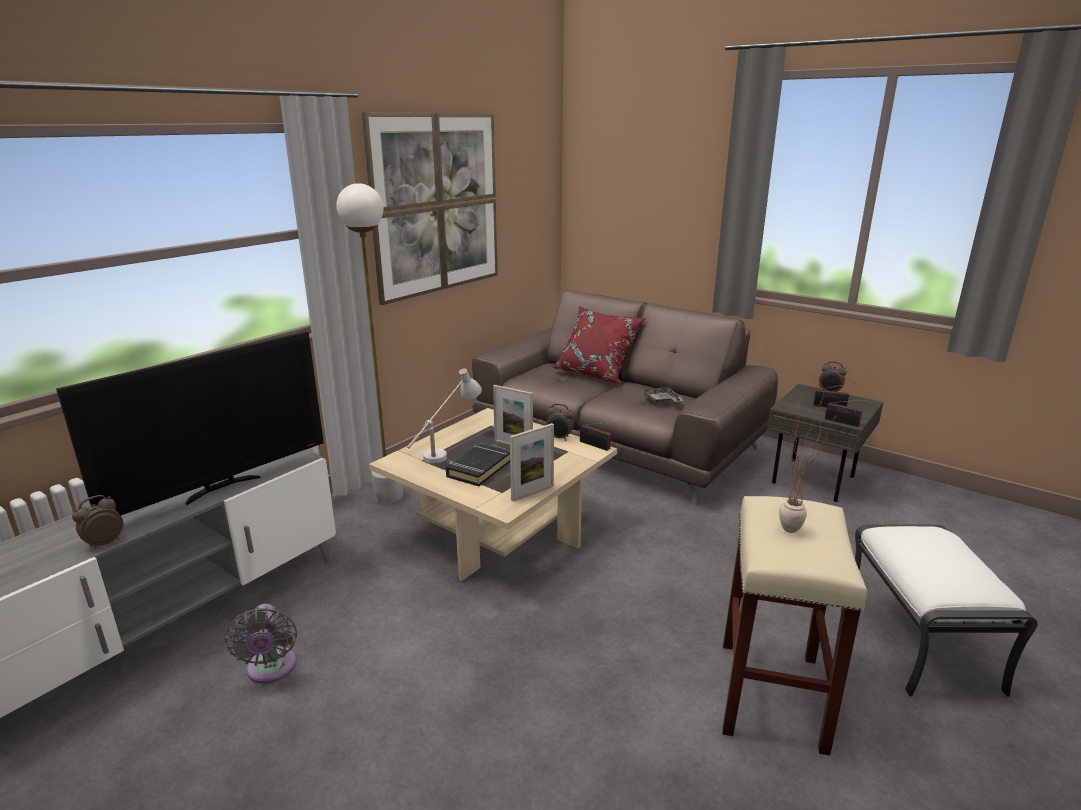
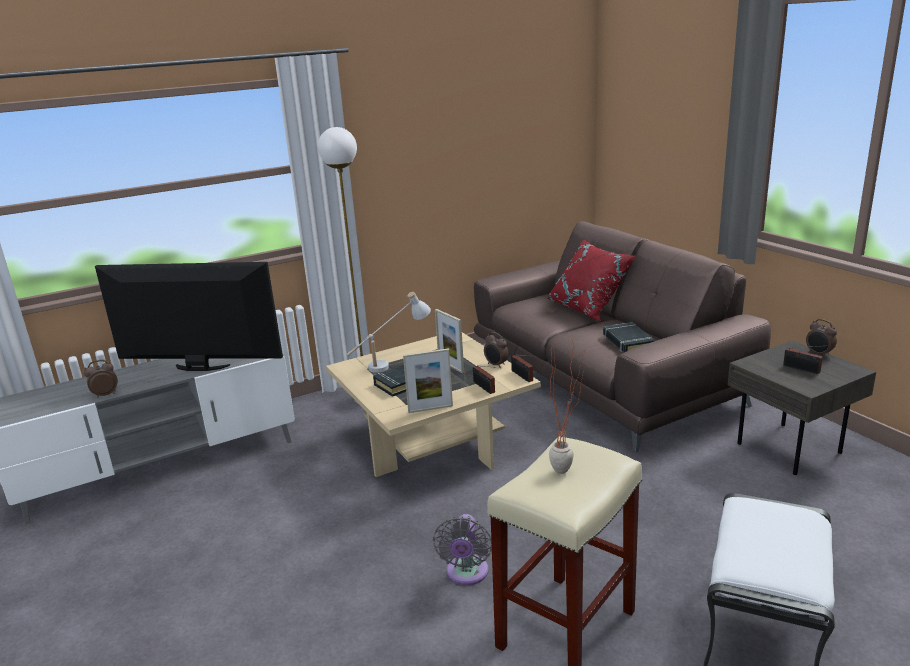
camera: 25 degrees right, 0 degrees up
television [56,331,324,516] -> television turned 150 degrees counterclockwise [95,262,283,371]
grey fan [225,604,297,684] -> grey fan moved to [433,514,492,586]
picture [362,112,498,305] -> none
grey tray [643,385,684,404] -> black book [603,322,656,353]
radio [825,400,863,427] -> radio moved to [473,366,495,394]

